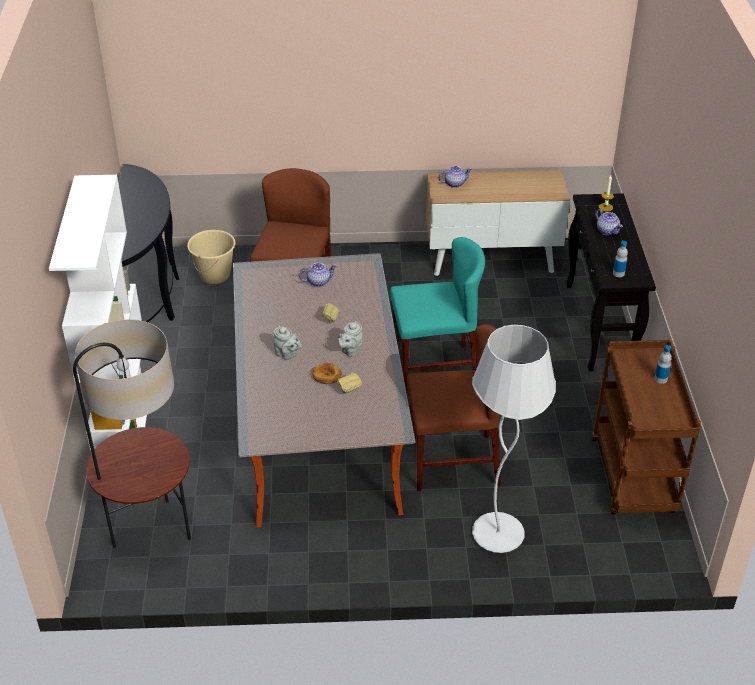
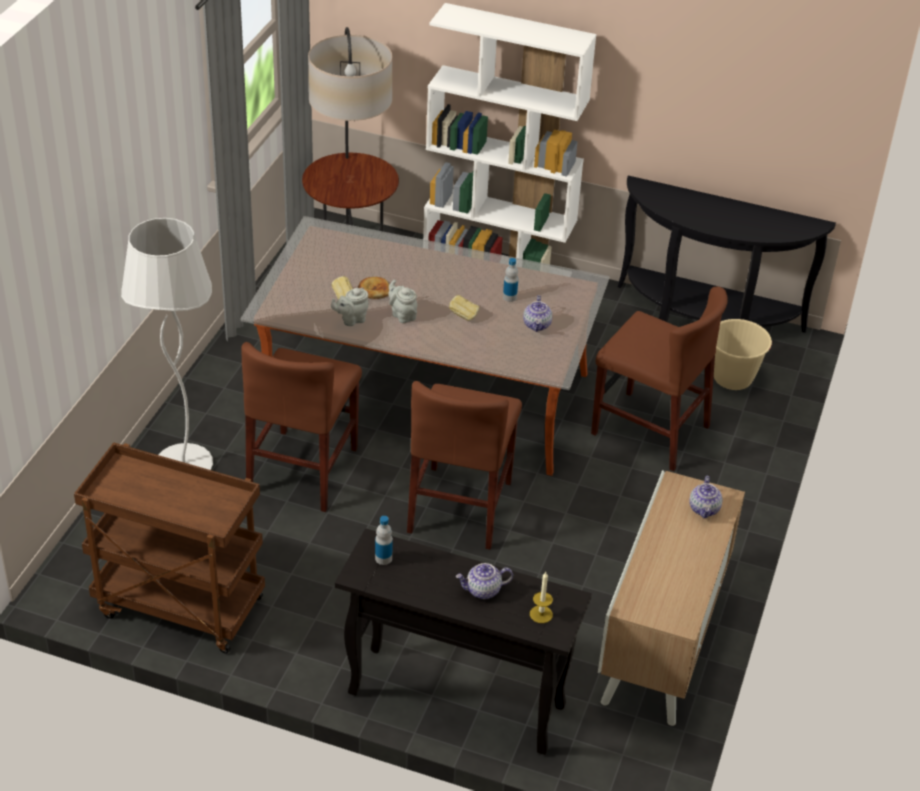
camera: 110 degrees right, 0 degrees up
grey teapot [273,326,302,360] -> grey teapot moved to [331,288,368,326]
turquoise chair [390,237,485,393] -> brown chair [407,381,522,550]
bottle [654,345,672,384] -> bottle moved to [503,258,518,302]

